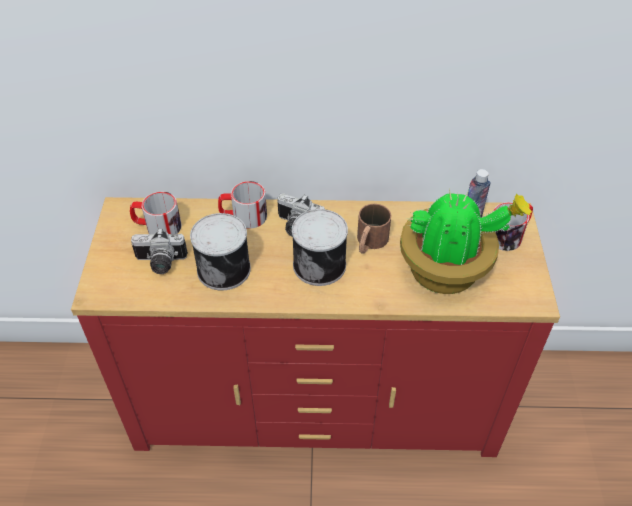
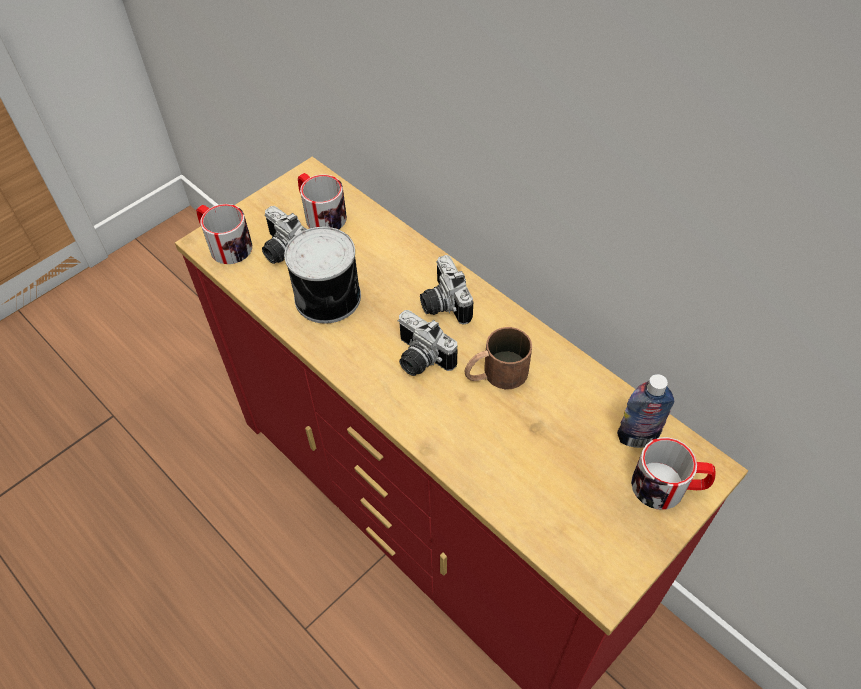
camera: 45 degrees right, 5 degrees up
mug [218,181,267,229] -> mug moved to [196,204,252,264]
can [292,209,348,286] -> camera [398,310,457,376]
potted plant [400,188,532,294] -> none

